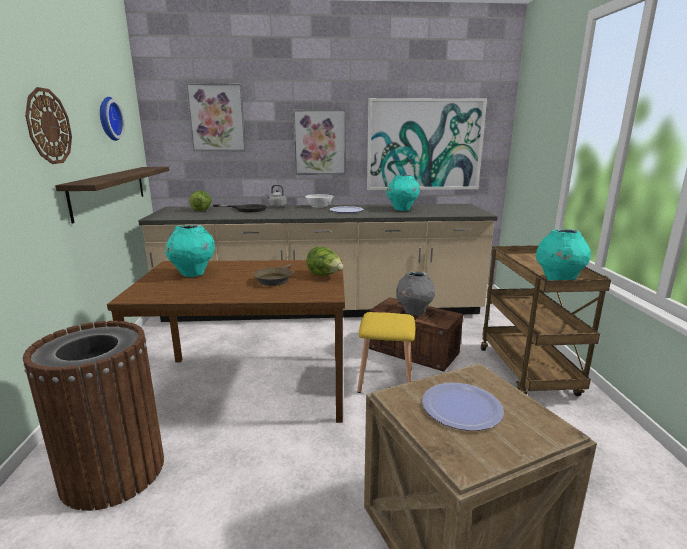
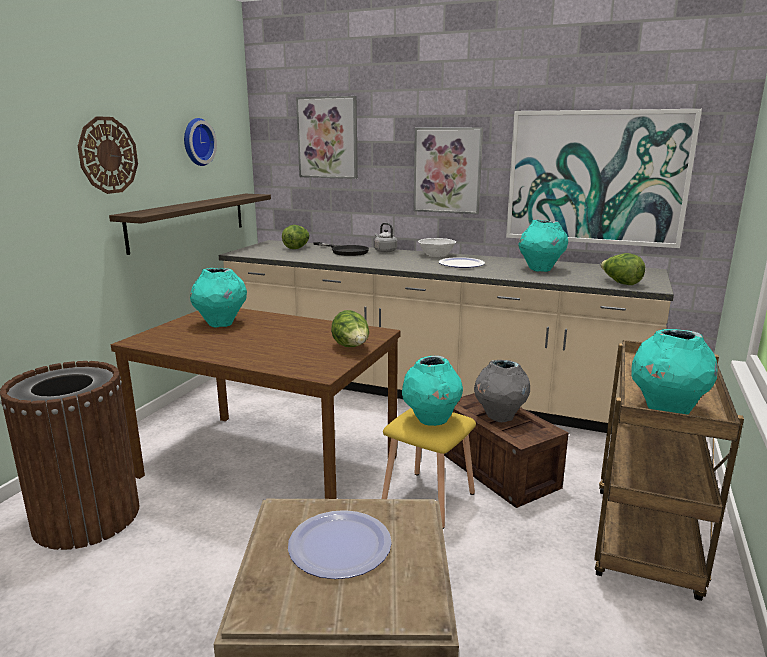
camera: 25 degrees right, 0 degrees up
brown frying pan [253,264,293,286] -> none
none -> turquoise vase [402,356,463,426]
none -> lettuce [600,253,645,285]

